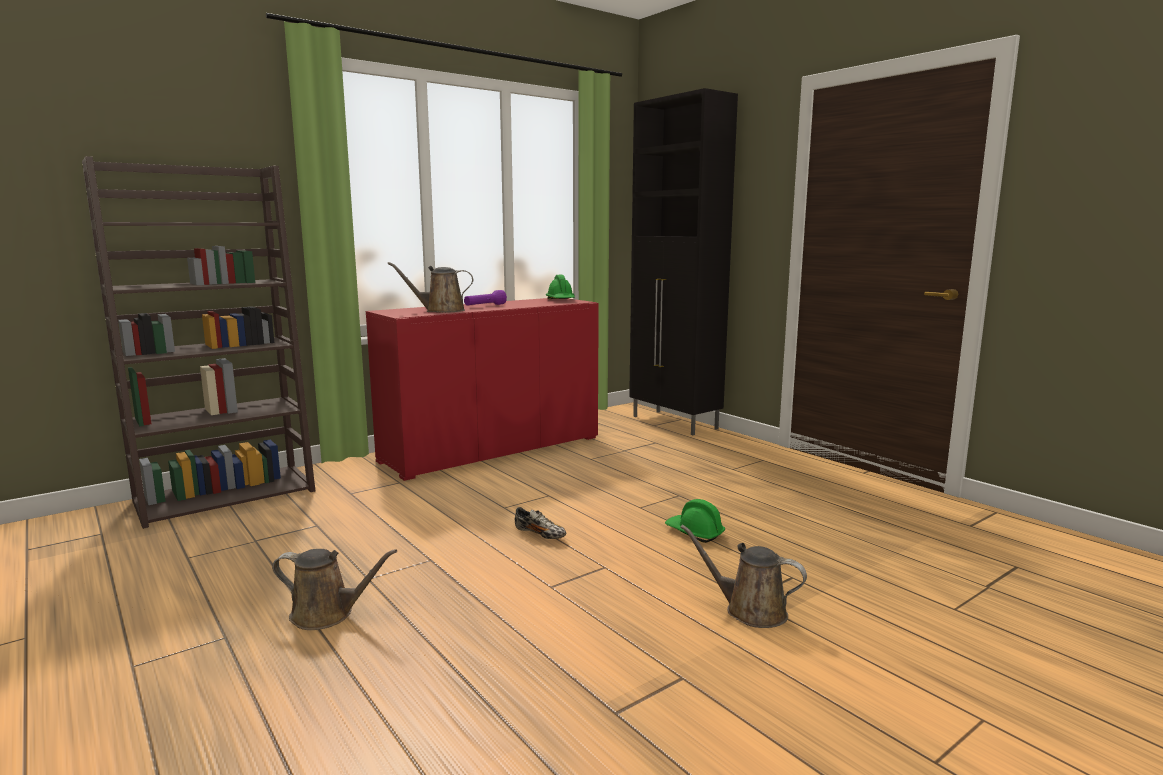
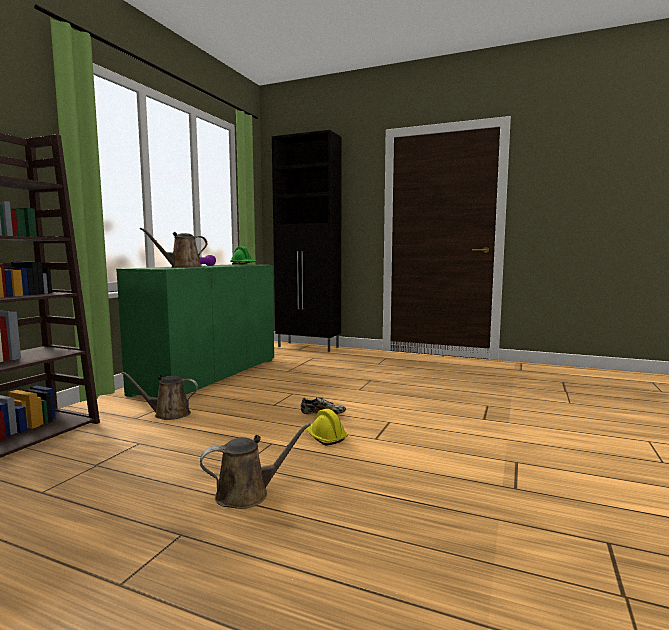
camera: 30 degrees left, 5 degrees down
red cabinet [366,298,599,481] -> green cabinet [116,264,274,398]
green hard hat [665,499,725,543] -> none
brown watering can [681,525,807,628] -> brown watering can moved to [122,372,198,420]
none -> yellow hard hat [305,409,348,445]

